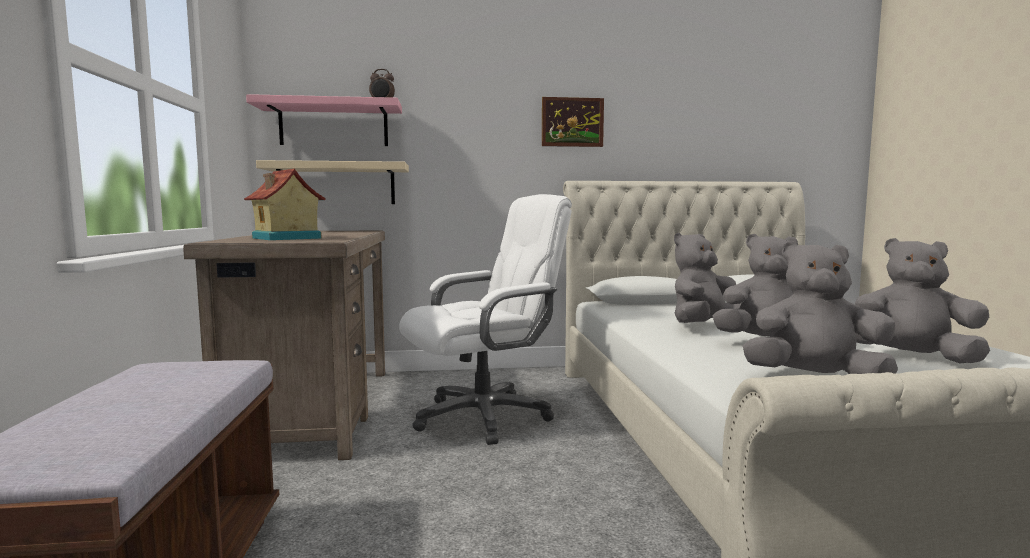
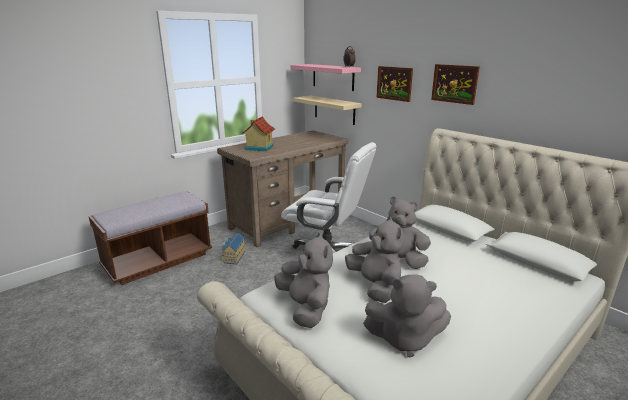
camera: 55 degrees right, 15 degrees up
grey plush toy [855,238,990,363] -> grey plush toy turned 105 degrees clockwise [363,274,451,358]
none -> toy house [221,233,245,264]
none -> picture [376,66,413,102]

